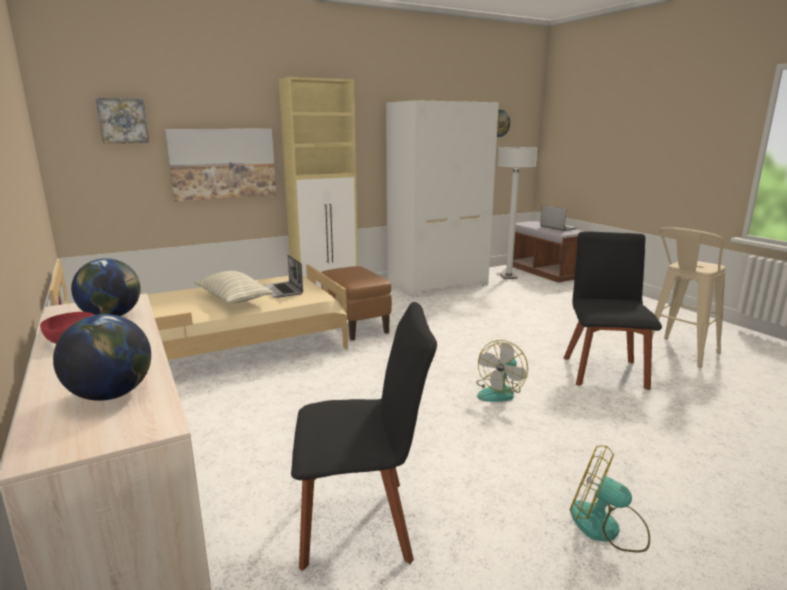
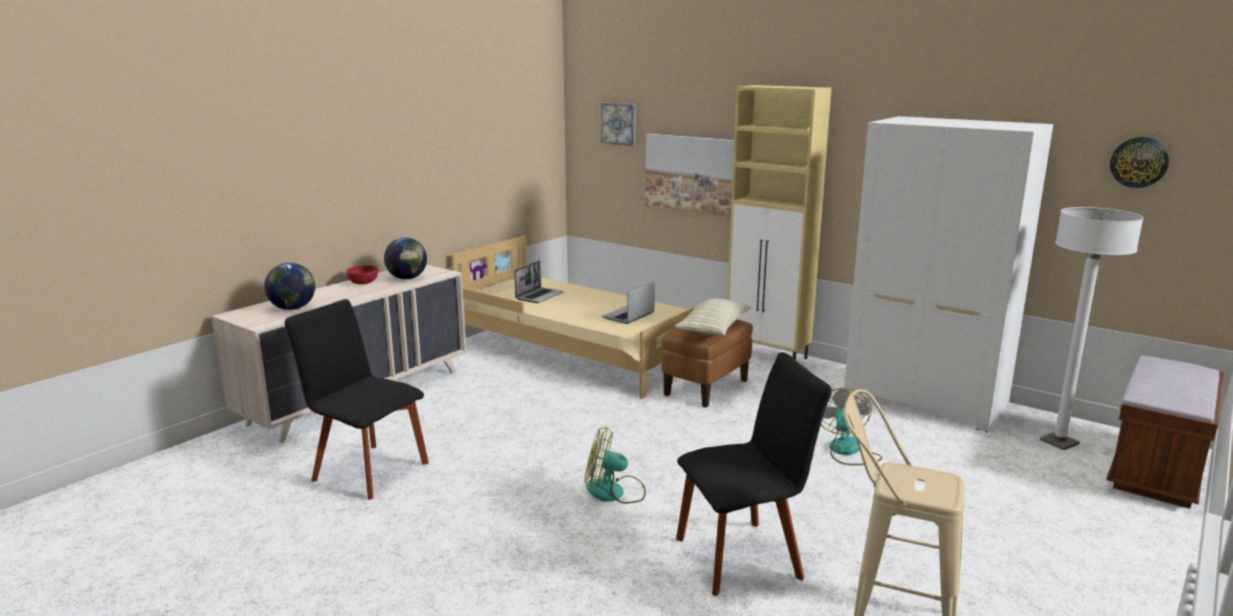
camera: 65 degrees right, 0 degrees up
pillow [194,271,274,303] -> pillow moved to [675,298,751,336]
black chair [291,302,437,570] -> black chair turned 150 degrees clockwise [285,299,429,500]
laptop [540,205,578,231] -> laptop moved to [514,261,564,303]
fan [570,446,650,553] -> fan moved to [821,388,882,465]

